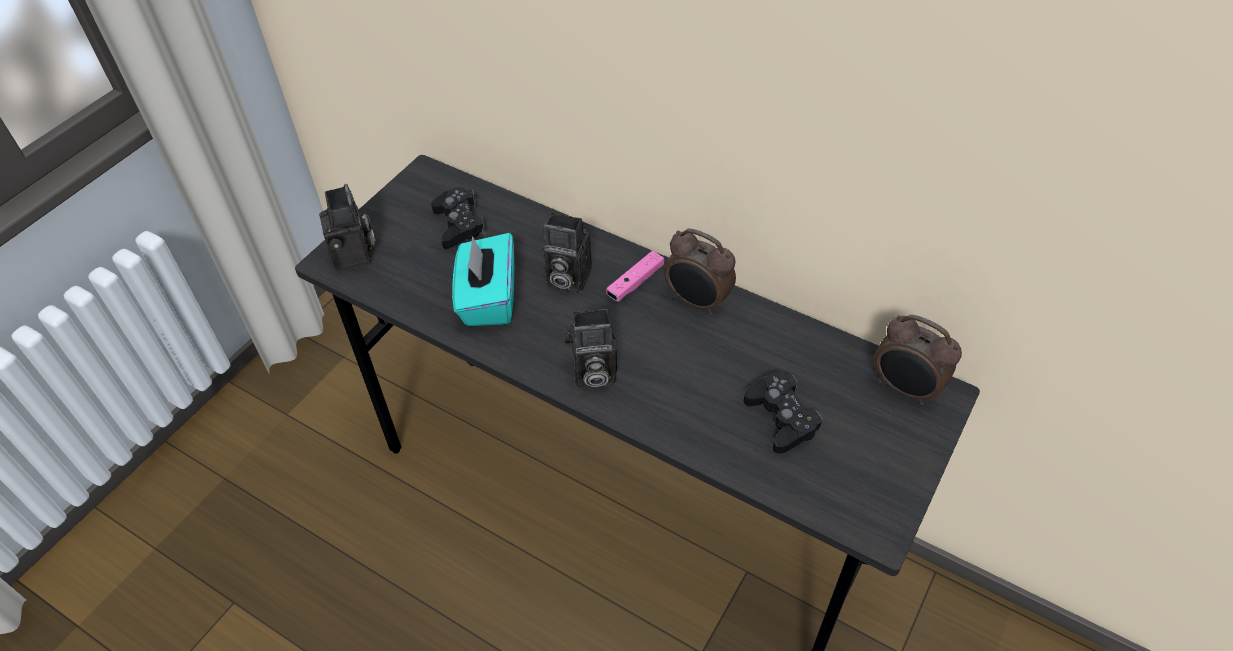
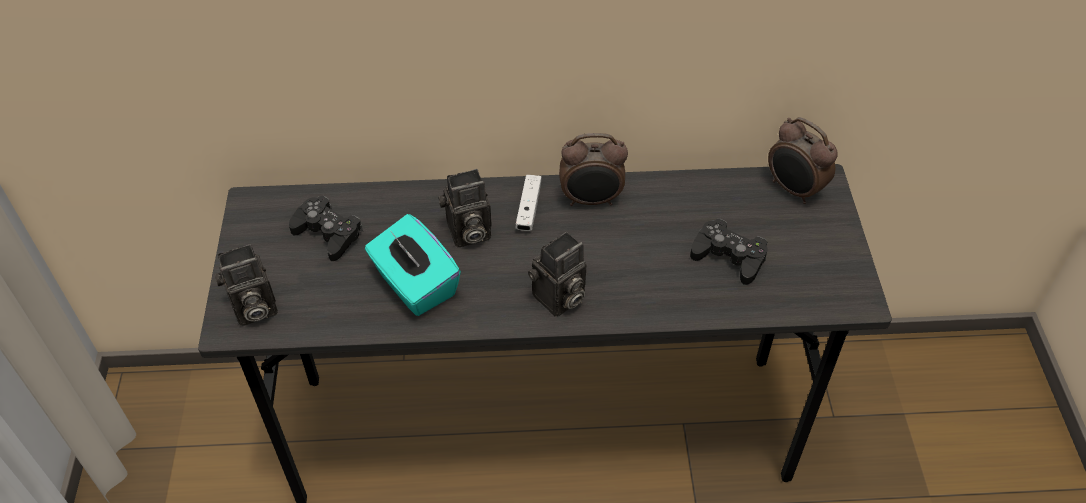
camera: 35 degrees left, 0 degrees up
camera [319,184,376,272] -> camera turned 120 degrees clockwise [214,244,278,326]
pink game controller [606,251,664,302] -> white game controller [516,175,542,231]
alarm clock [874,315,962,405] -> alarm clock turned 45 degrees clockwise [768,117,838,204]

